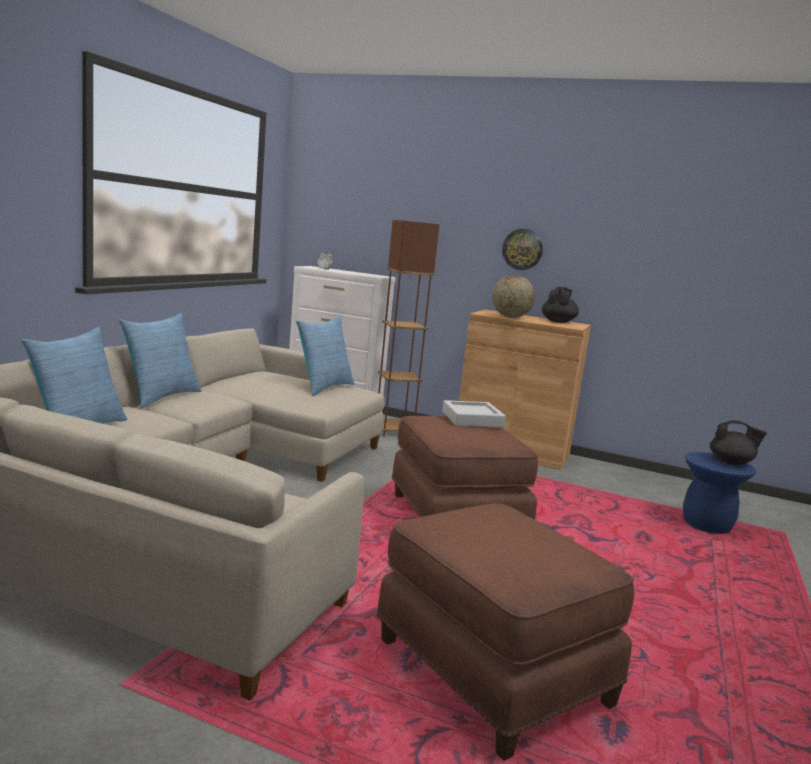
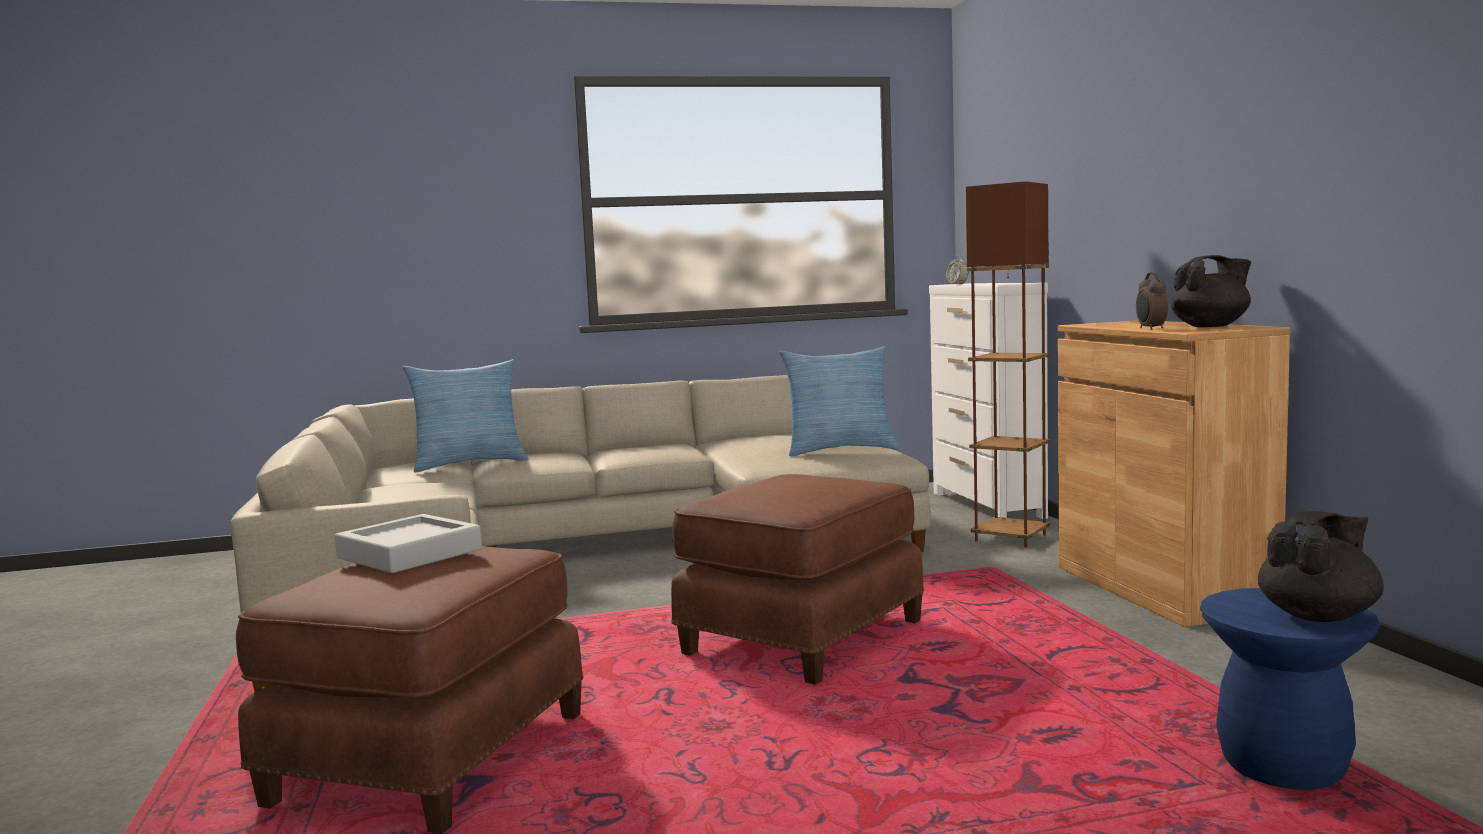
camera: 55 degrees right, 5 degrees down
pillow [119,313,202,408] -> none
grey tray [442,400,506,428] -> grey tray moved to [335,514,482,573]
globe [492,275,535,318] -> none
wall clock [502,229,543,270] -> none
black teapot [710,420,767,465] -> black teapot turned 105 degrees counterclockwise [1258,511,1384,622]
none -> alarm clock [1136,272,1168,330]

